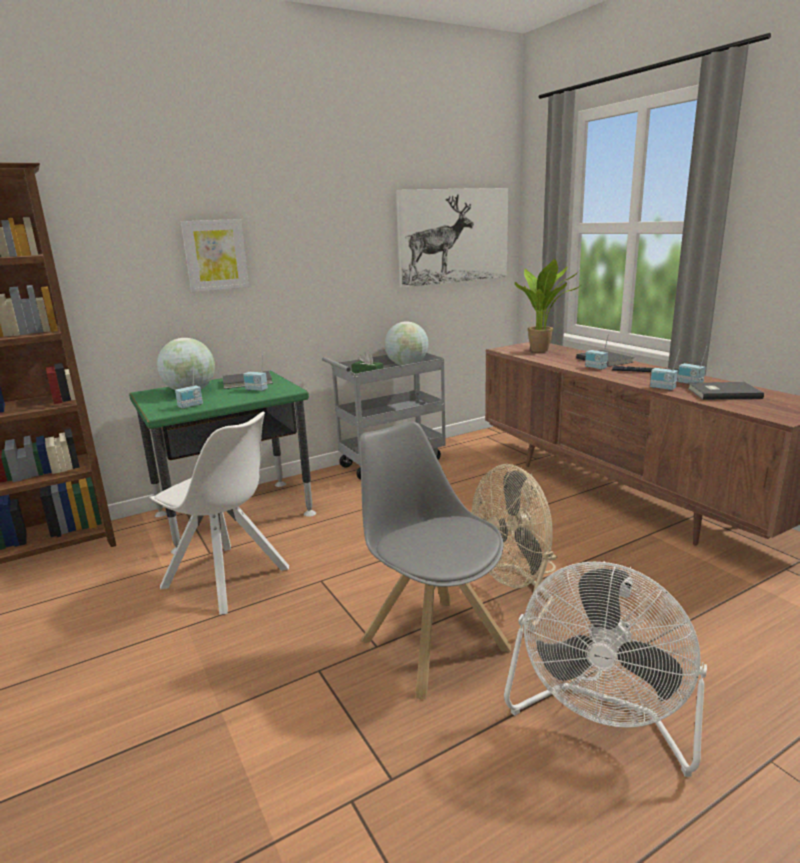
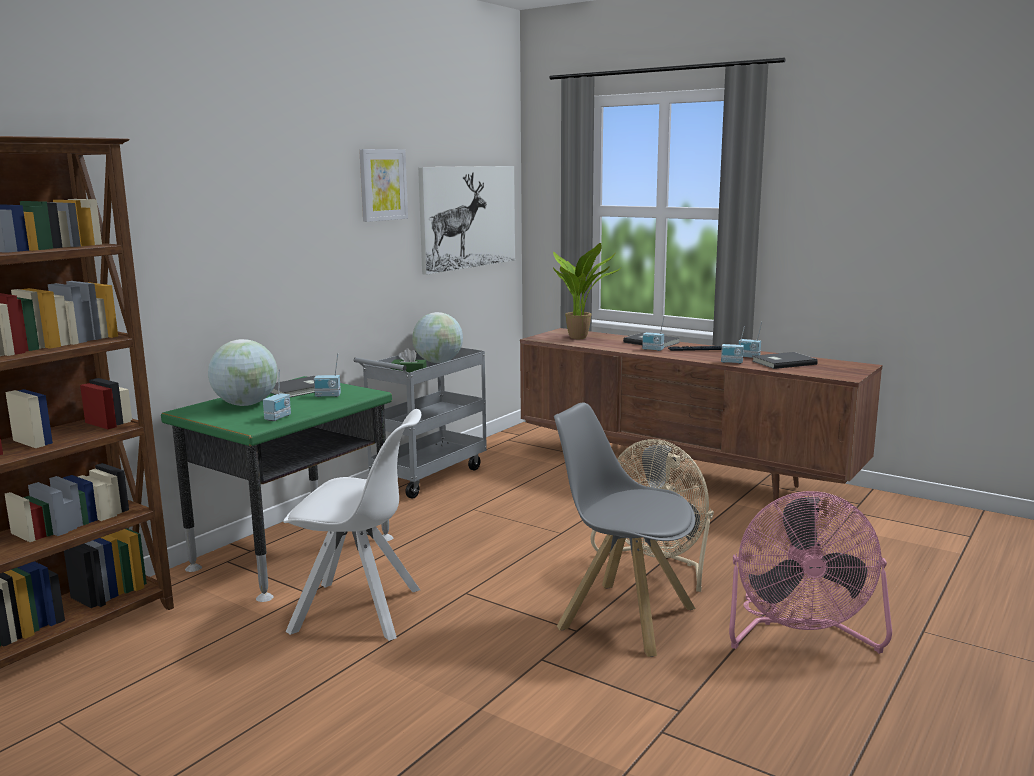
camera: 25 degrees left, 5 degrees down
picture [181,219,249,292] -> picture moved to [359,149,408,222]
white fan [504,561,707,777] -> pink fan [729,491,892,654]

